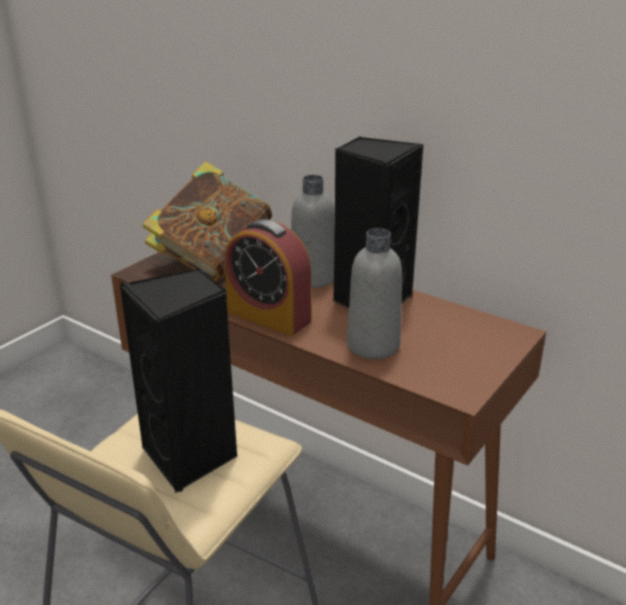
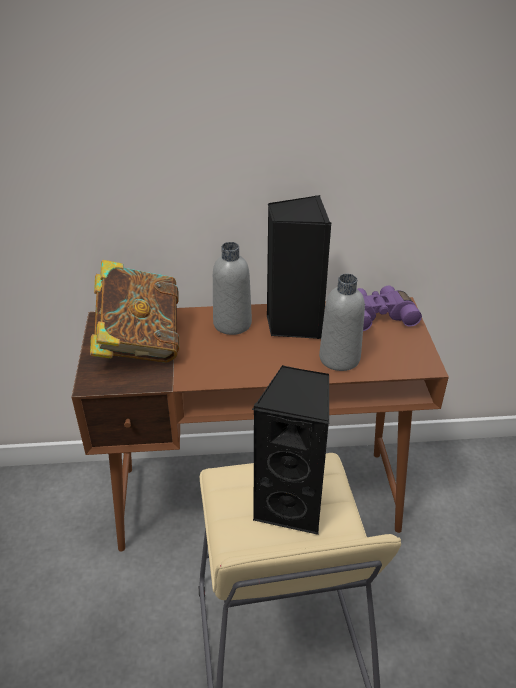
camera: 40 degrees left, 10 degrees up
alarm clock [225,219,311,336] -> none
none -> purple binoculars [358,286,422,331]

